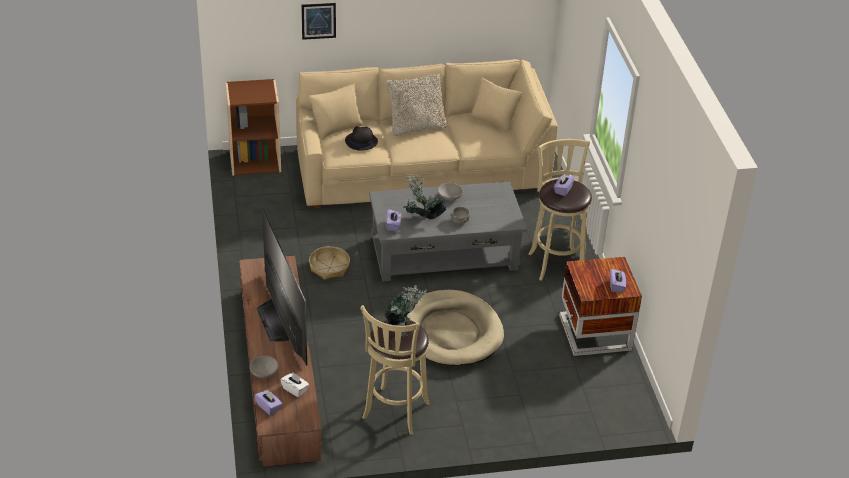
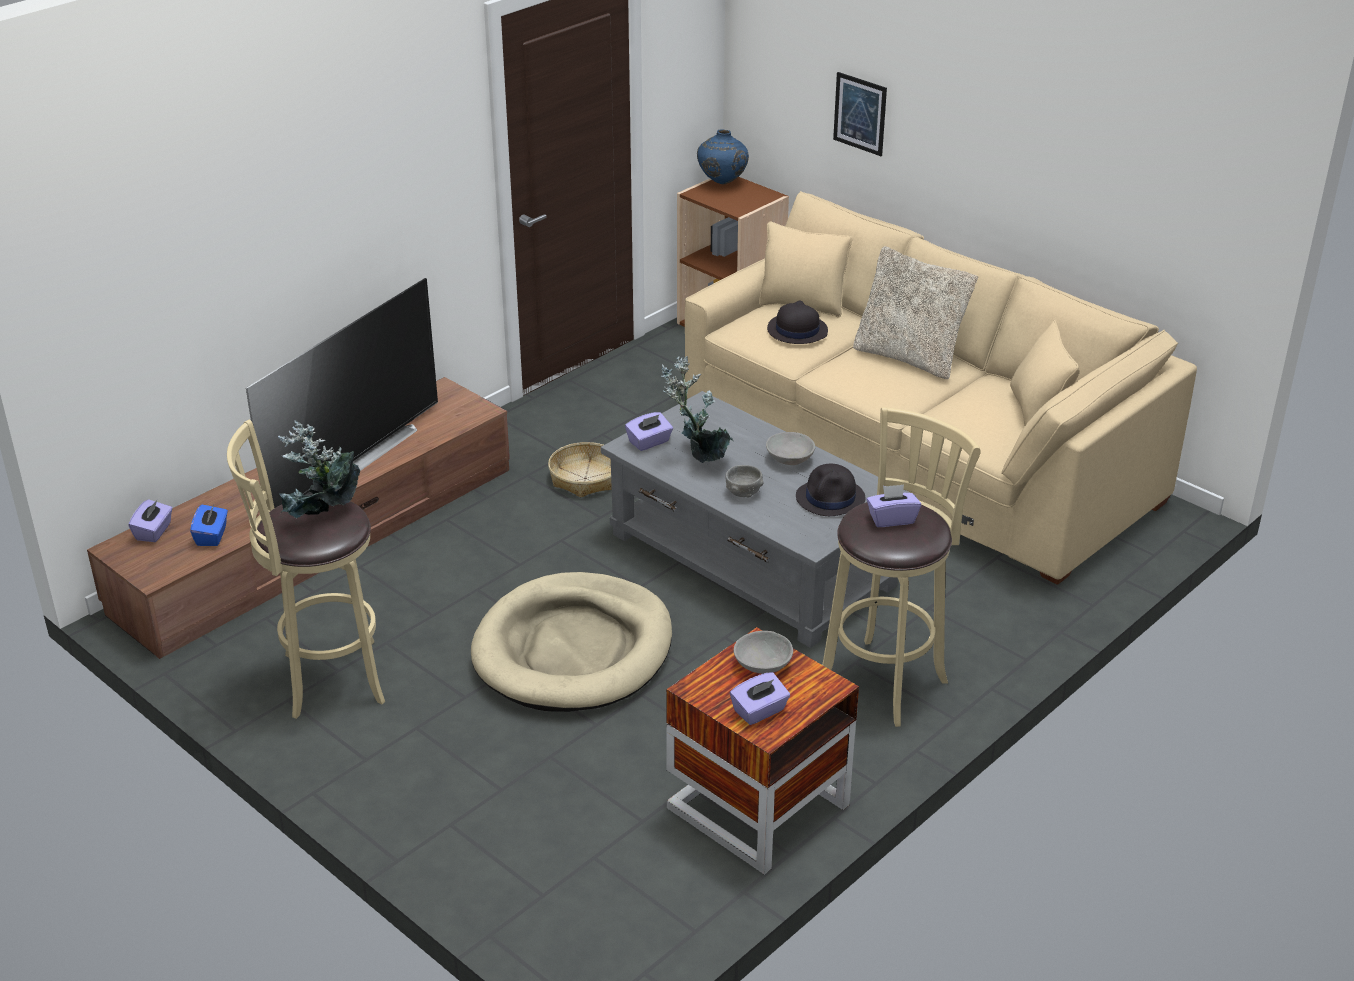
camera: 55 degrees right, 5 degrees down
grey bowl [250,356,278,378] -> grey bowl moved to [734,631,793,674]
white tissue box [281,373,309,397] -> blue tissue box [190,505,228,546]
none -> blue vase [697,130,749,184]
none -> black hat [796,464,865,516]

